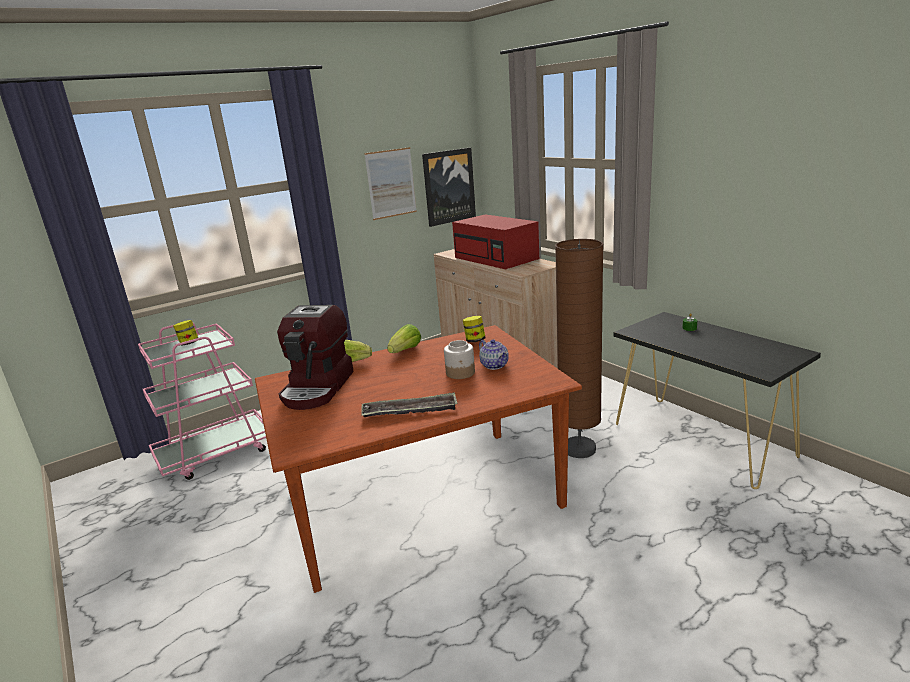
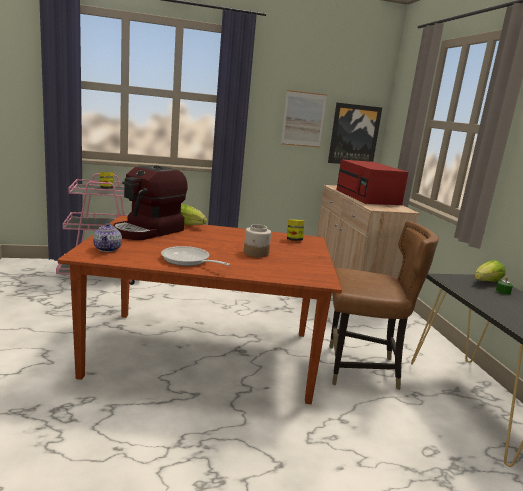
camera: 20 degrees right, 5 degrees down
tray [361,392,458,417] -> frying pan [161,246,231,266]
lettuce [387,324,421,353] -> lettuce moved to [474,260,505,282]
teapot [479,339,509,370] -> teapot moved to [93,223,122,252]
brown floor lamp [555,239,603,458] -> brown chair [330,221,439,390]

